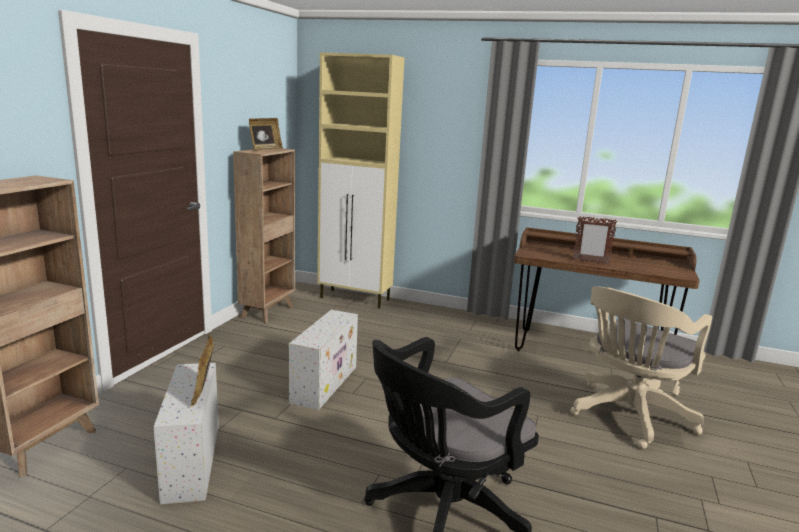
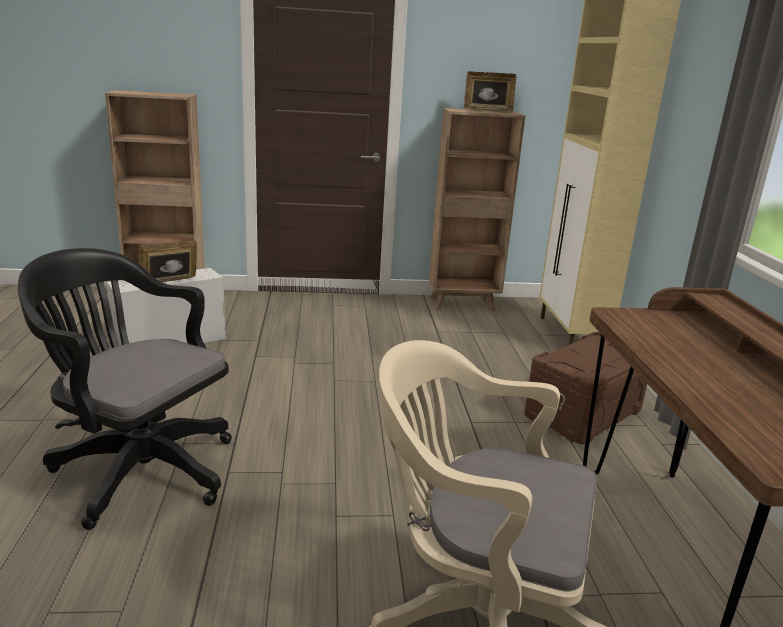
camera: 65 degrees right, 5 degrees up
white storage box [289,310,358,410] -> none
picture frame [573,217,617,264] -> none
none -> brown storage box [524,332,647,444]

